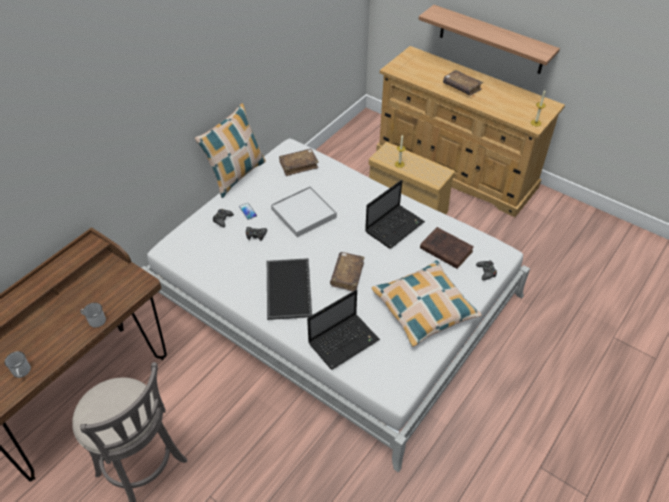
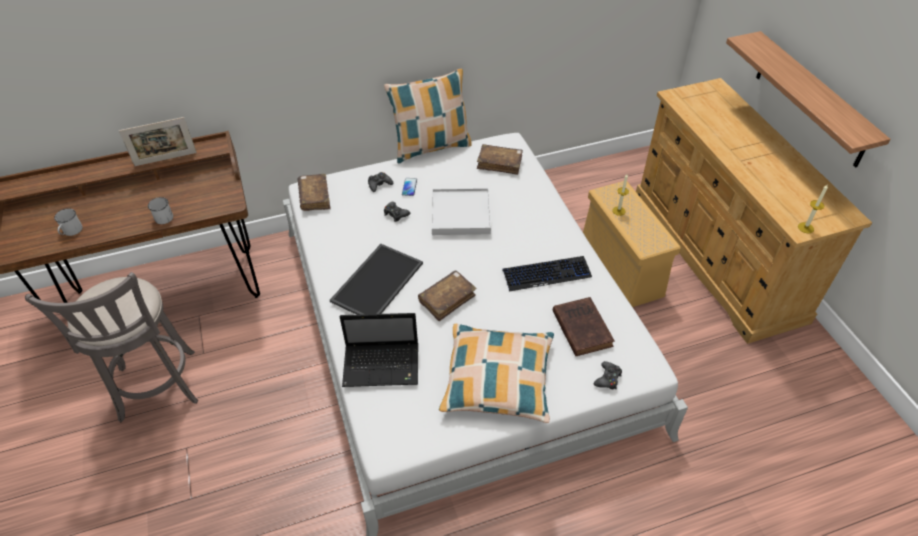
camera: 35 degrees right, 0 degrees up
laptop [365,180,425,249] -> keyboard [502,256,592,291]
brown book [443,70,483,96] -> brown book moved to [298,174,331,211]
none -> picture frame [119,117,197,166]

